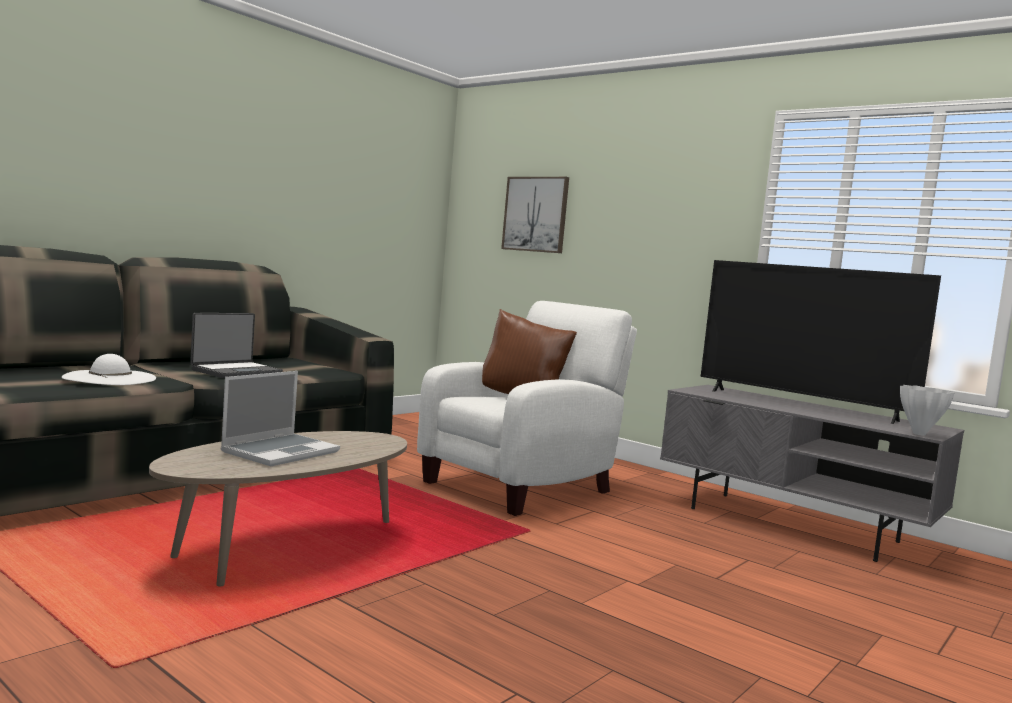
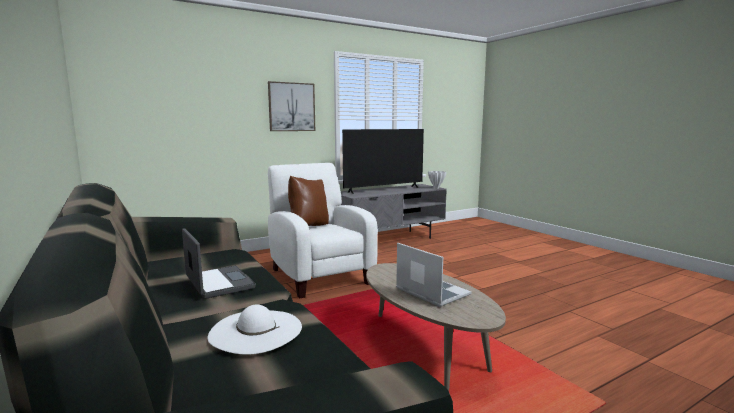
camera: 70 degrees left, 5 degrees up
picture [501,177,569,253] -> picture moved to [268,81,315,131]

